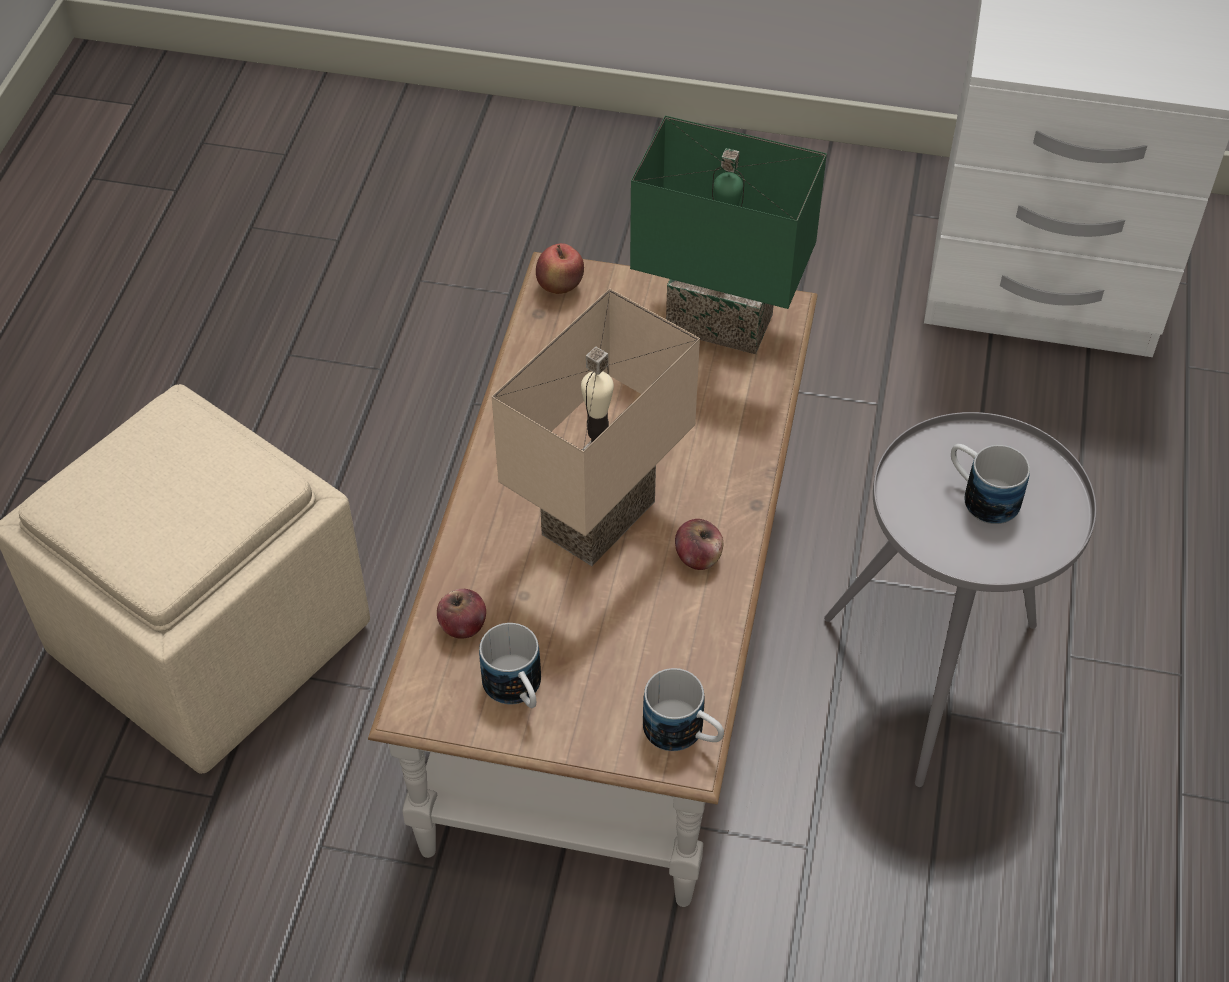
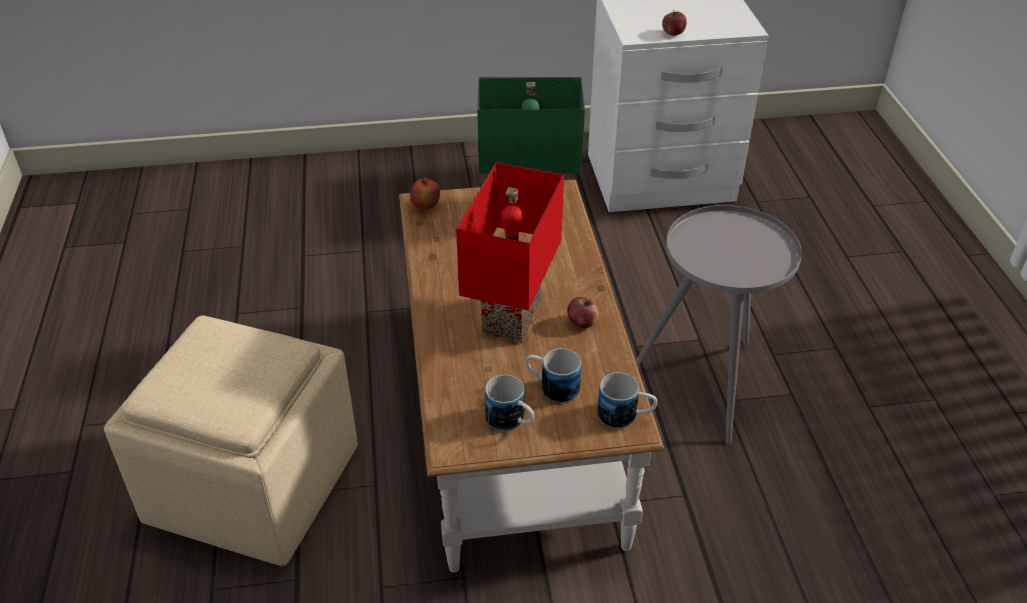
camera: 20 degrees left, 10 degrees down
apple [437,589,486,639] -> apple moved to [662,10,687,36]
beige table lamp [492,288,700,566] -> red table lamp [456,162,564,343]
mug [951,444,1030,524] -> mug moved to [526,348,581,403]

